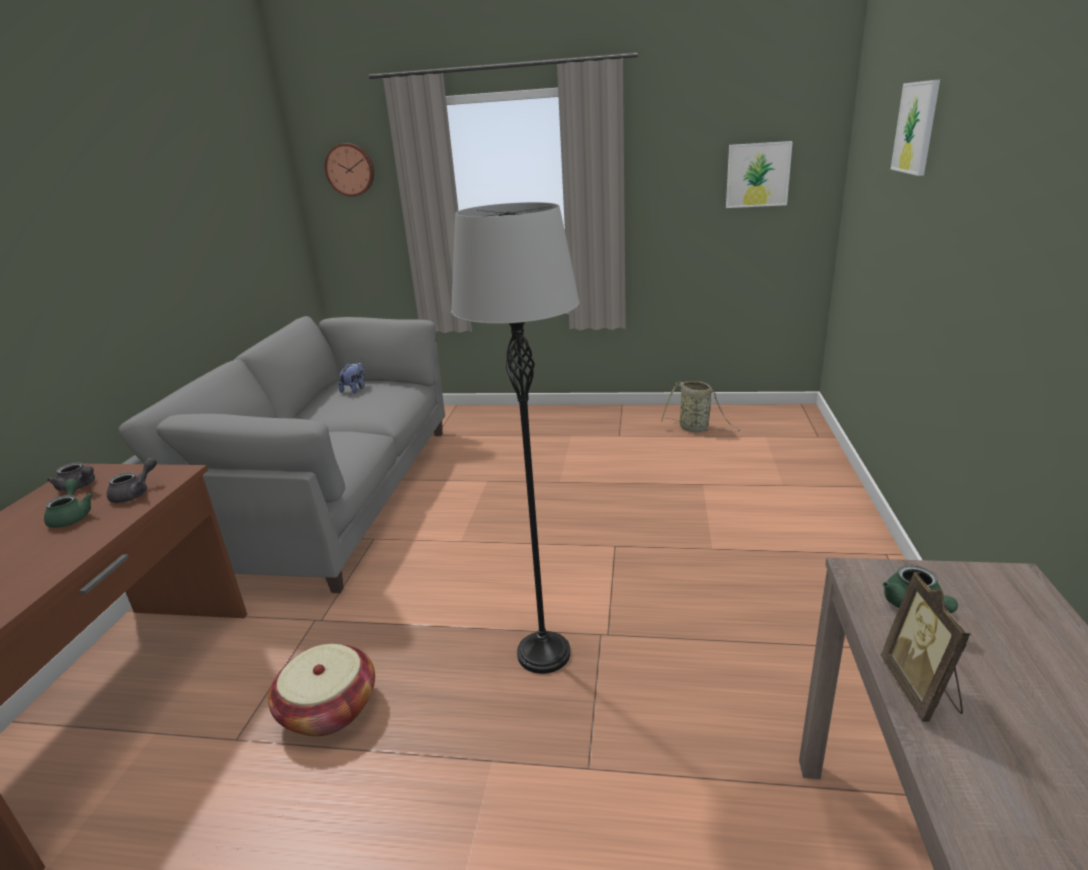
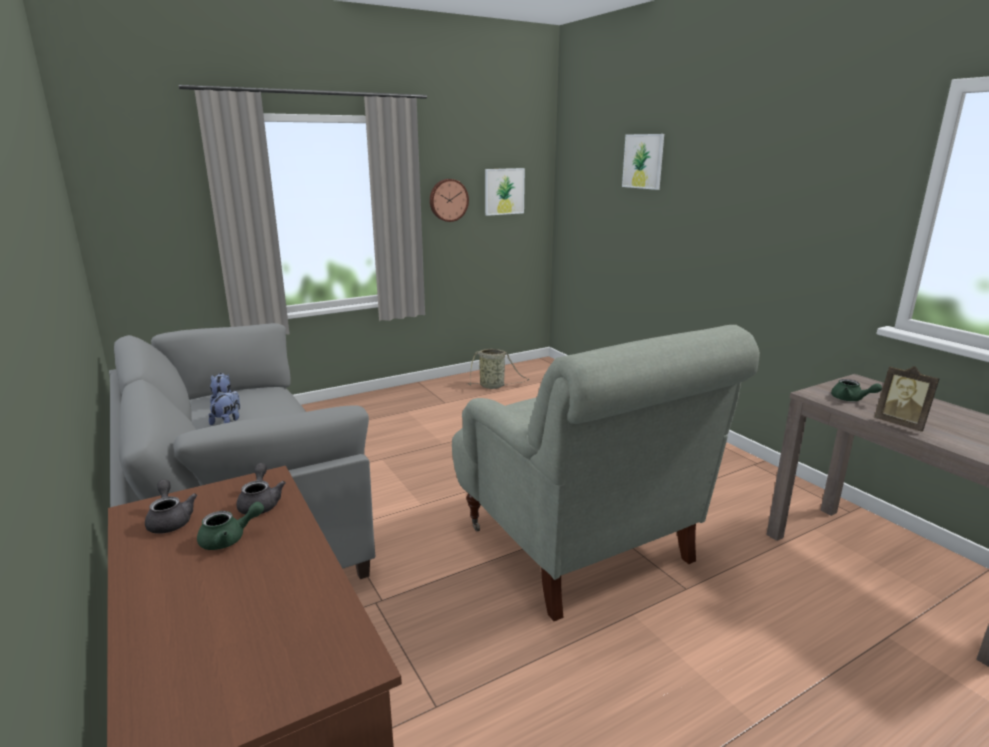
camera: 40 degrees left, 5 degrees down
green teapot [44,479,93,528] -> green teapot turned 120 degrees clockwise [197,502,264,550]
grey teapot [47,462,95,491] -> grey teapot turned 105 degrees counterclockwise [145,479,197,534]
basket [268,644,375,737] -> none
wall clock [325,143,374,197] -> wall clock moved to [430,179,469,222]
grey floor lamp [451,202,580,674] -> grey armchair [452,325,760,621]
none -> plush toy [209,390,240,425]

